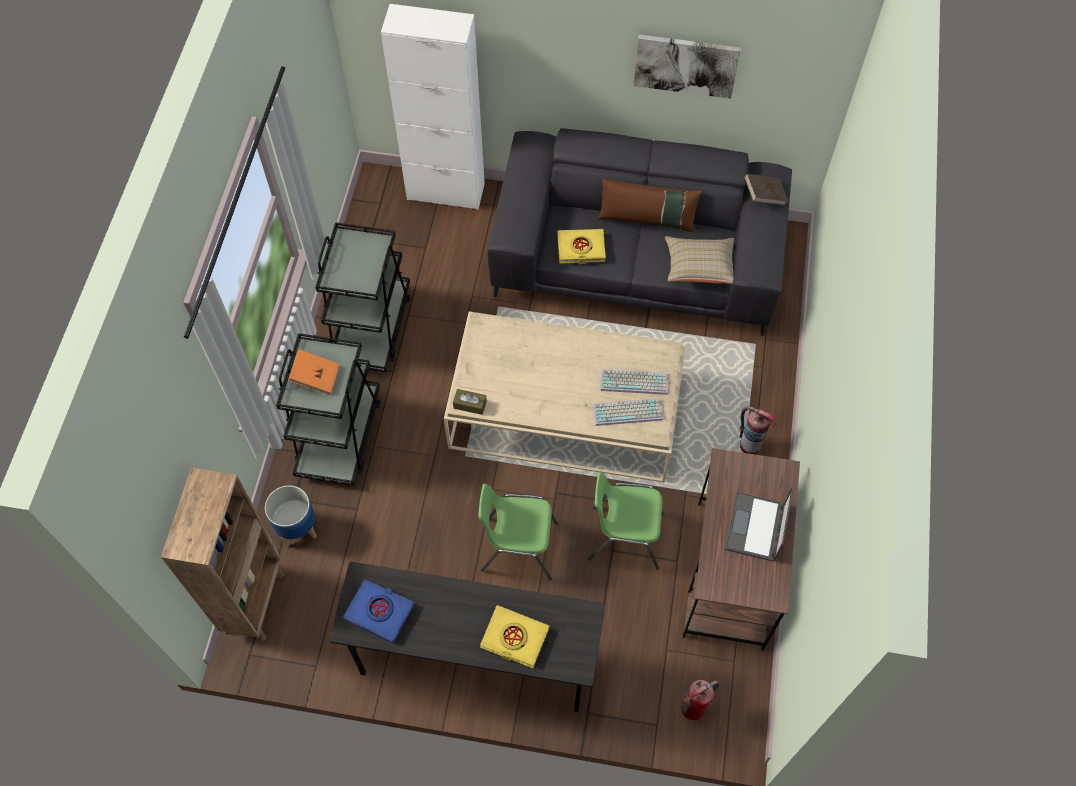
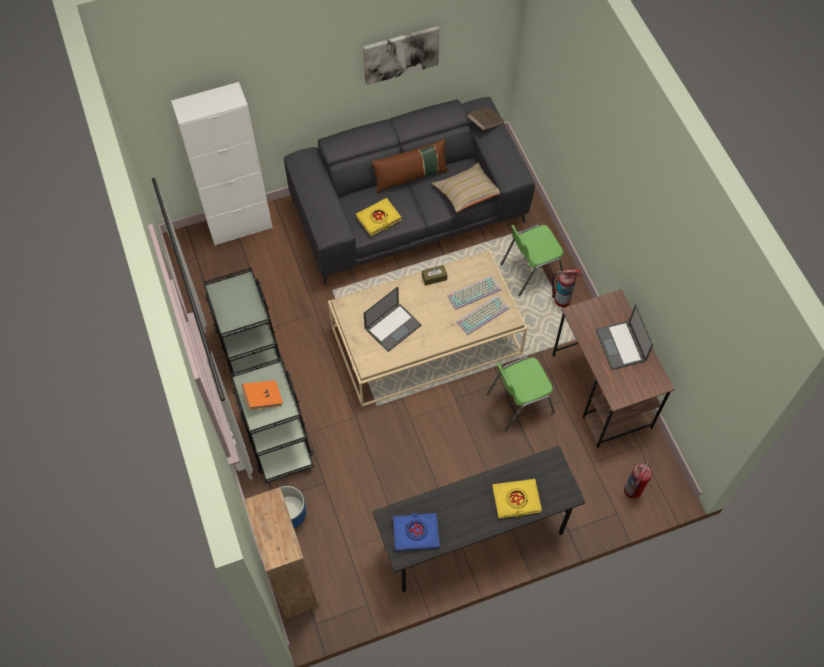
camera: 30 degrees left, 0 degrees up
brown tissue box [453,389,487,415] -> brown tissue box moved to [422,265,447,286]
green chair [478,484,558,581] -> green chair moved to [501,225,564,296]
none -> laptop [364,286,422,352]

